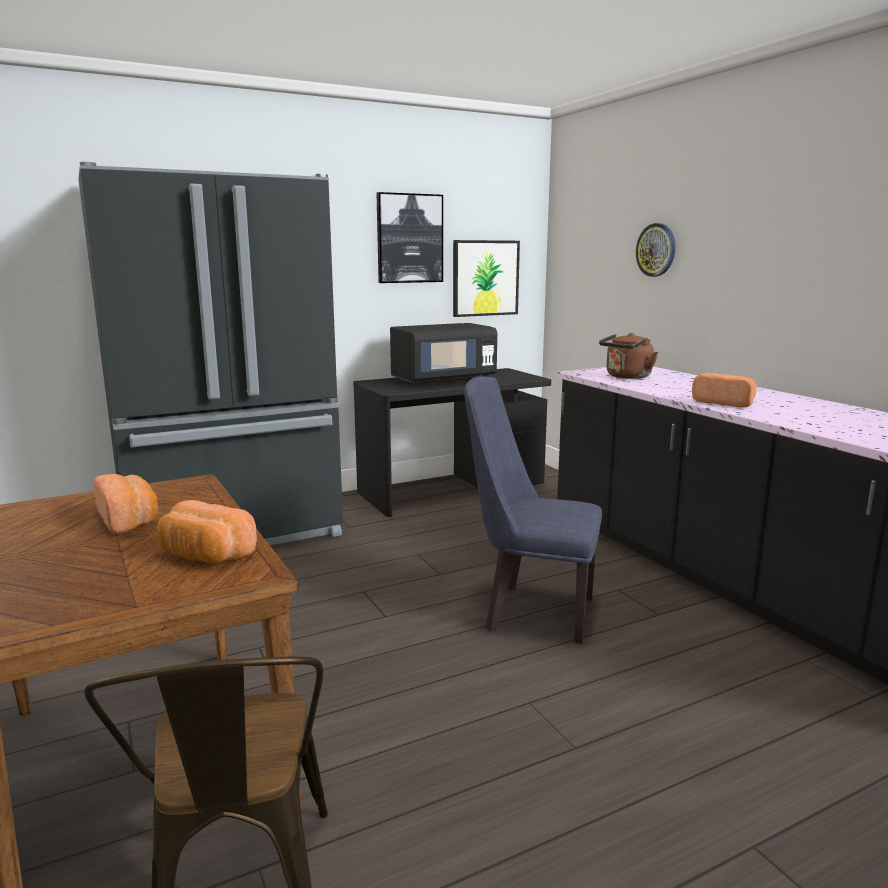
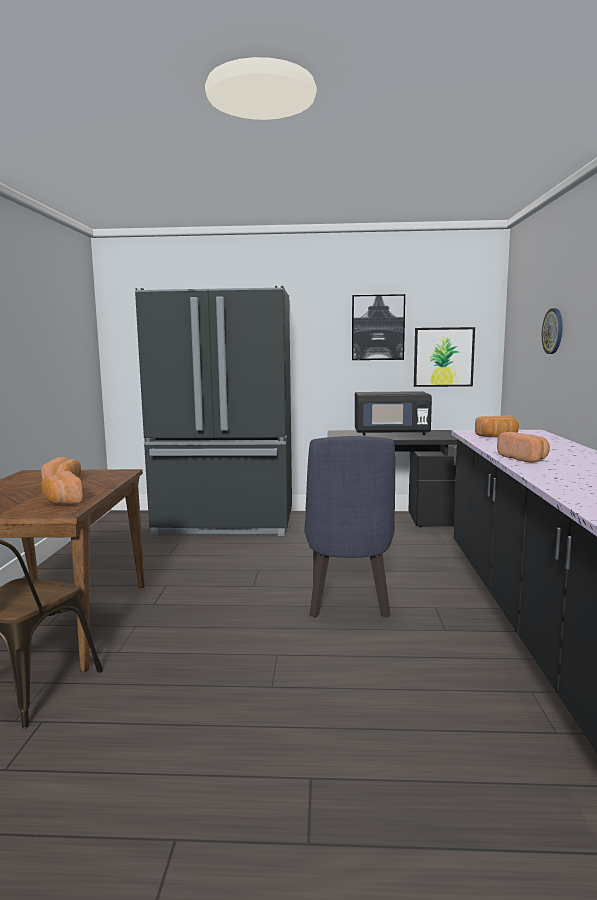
camera: 30 degrees right, 5 degrees down
blue chair [464,376,602,644] -> blue chair turned 135 degrees counterclockwise [304,436,395,618]
brown kettle [599,333,658,379] -> bread [475,416,519,437]

